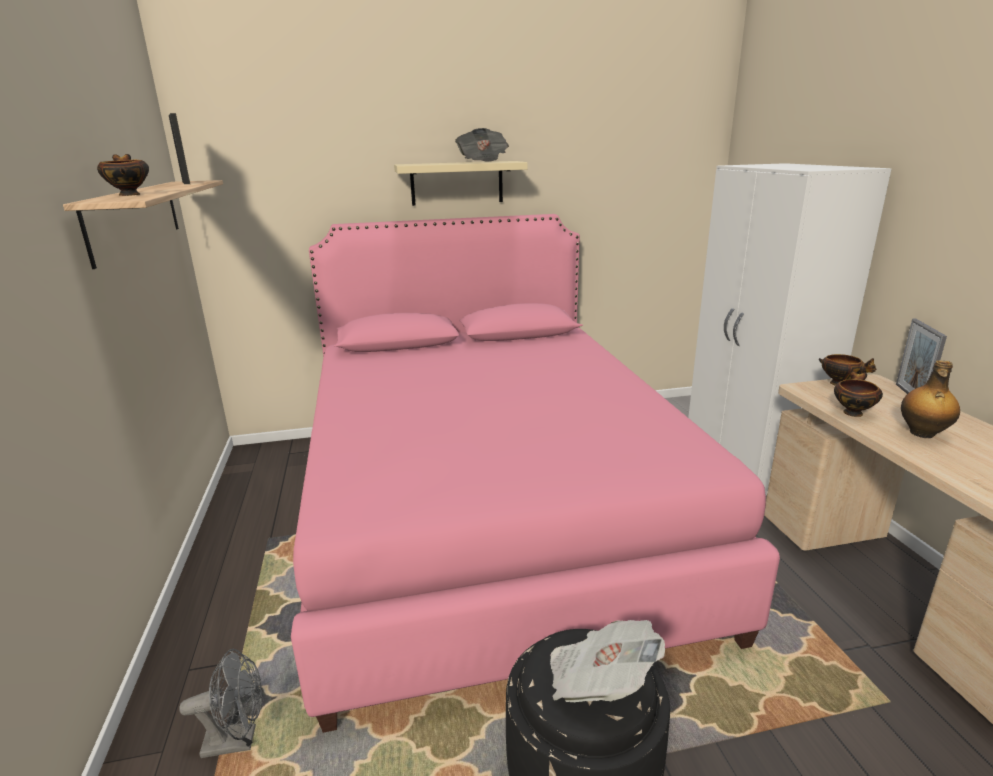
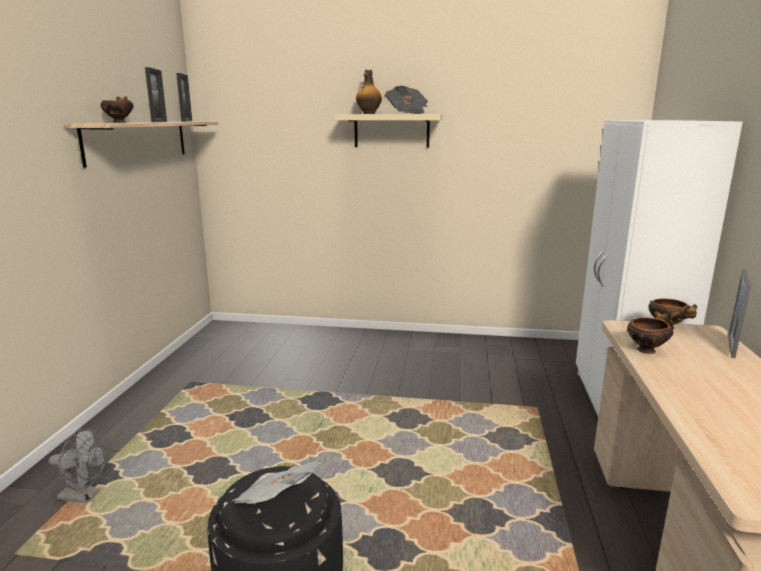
camera: 20 degrees right, 5 degrees down
pink bed [291,214,780,733] -> none
bottle [901,360,960,438] -> bottle moved to [356,70,382,114]
none -> picture frame [145,67,167,122]

